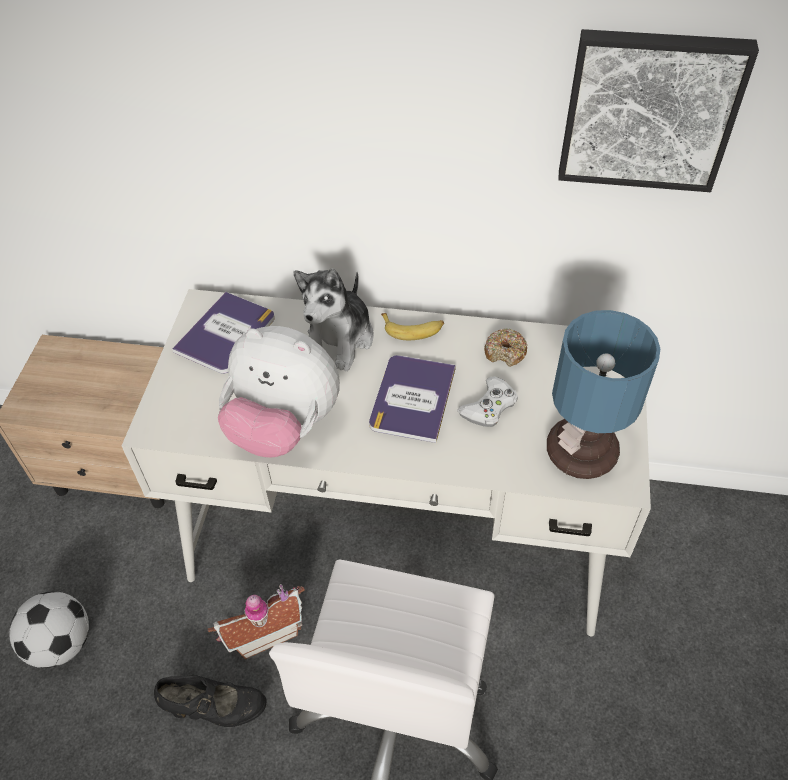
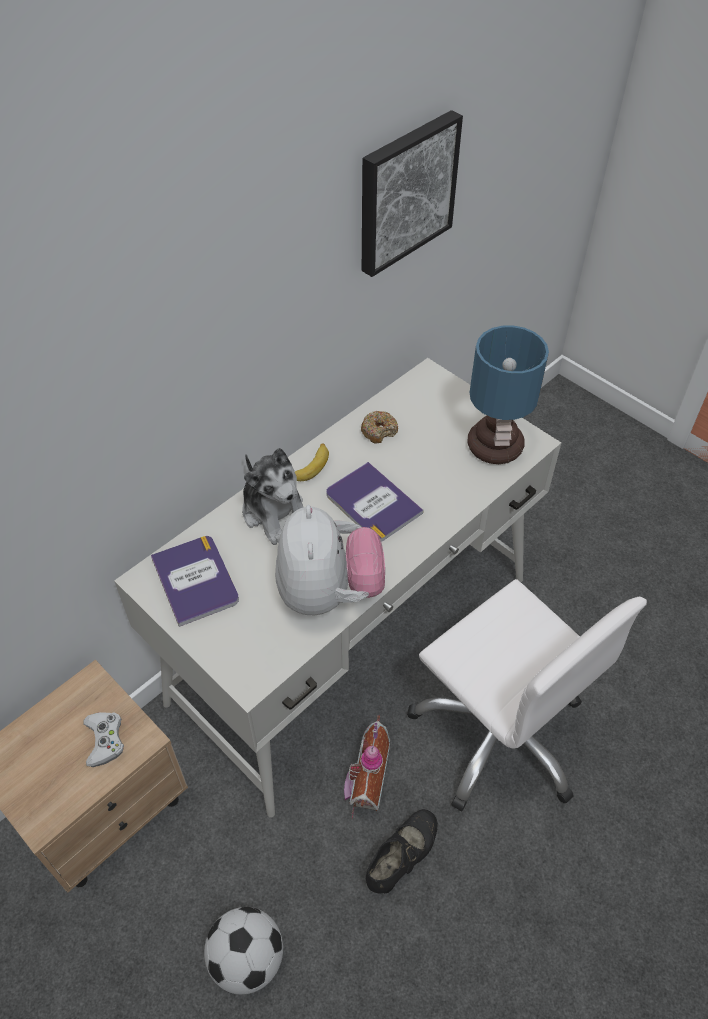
camera: 55 degrees left, 0 degrees up
plush toy [218,326,340,457] -> plush toy turned 60 degrees counterclockwise [275,505,385,615]
white game controller [457,376,518,427] -> white game controller moved to [83,712,124,767]

